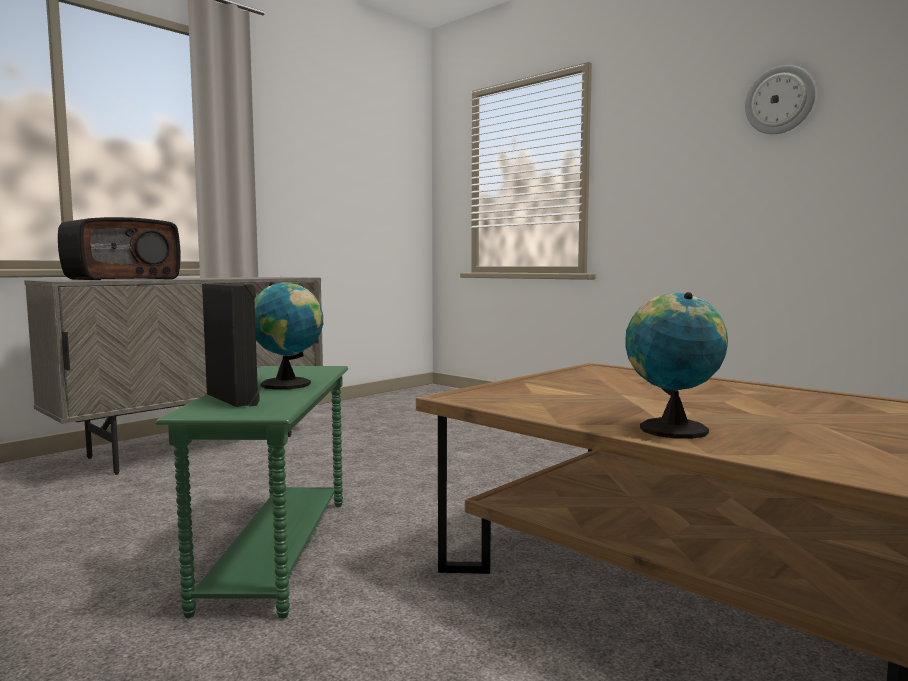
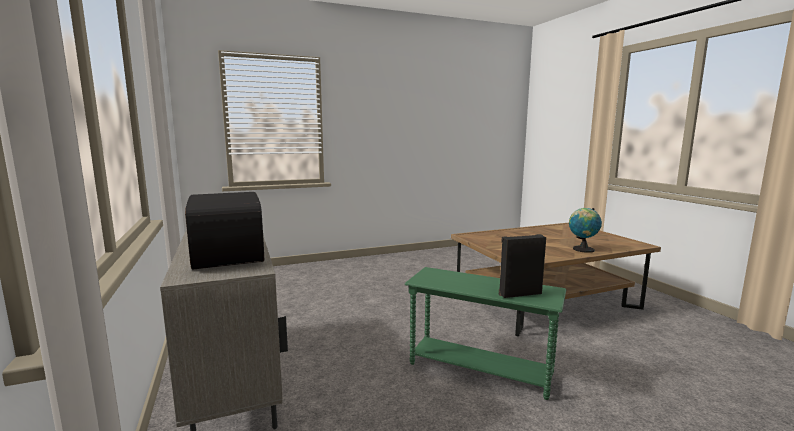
camera: 65 degrees left, 5 degrees up
globe [255,282,323,389] -> none
wall clock [745,65,816,134] -> none

